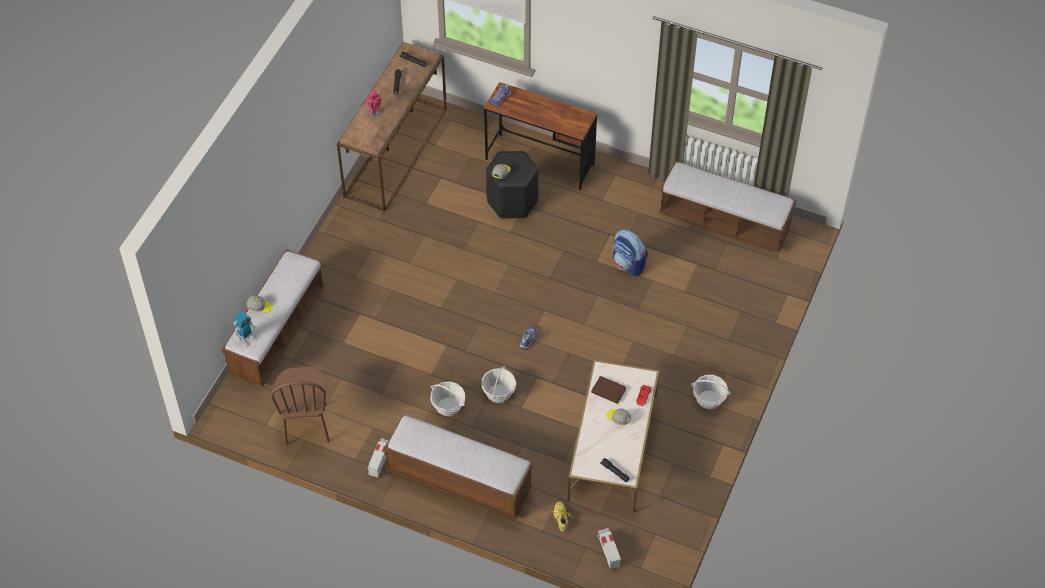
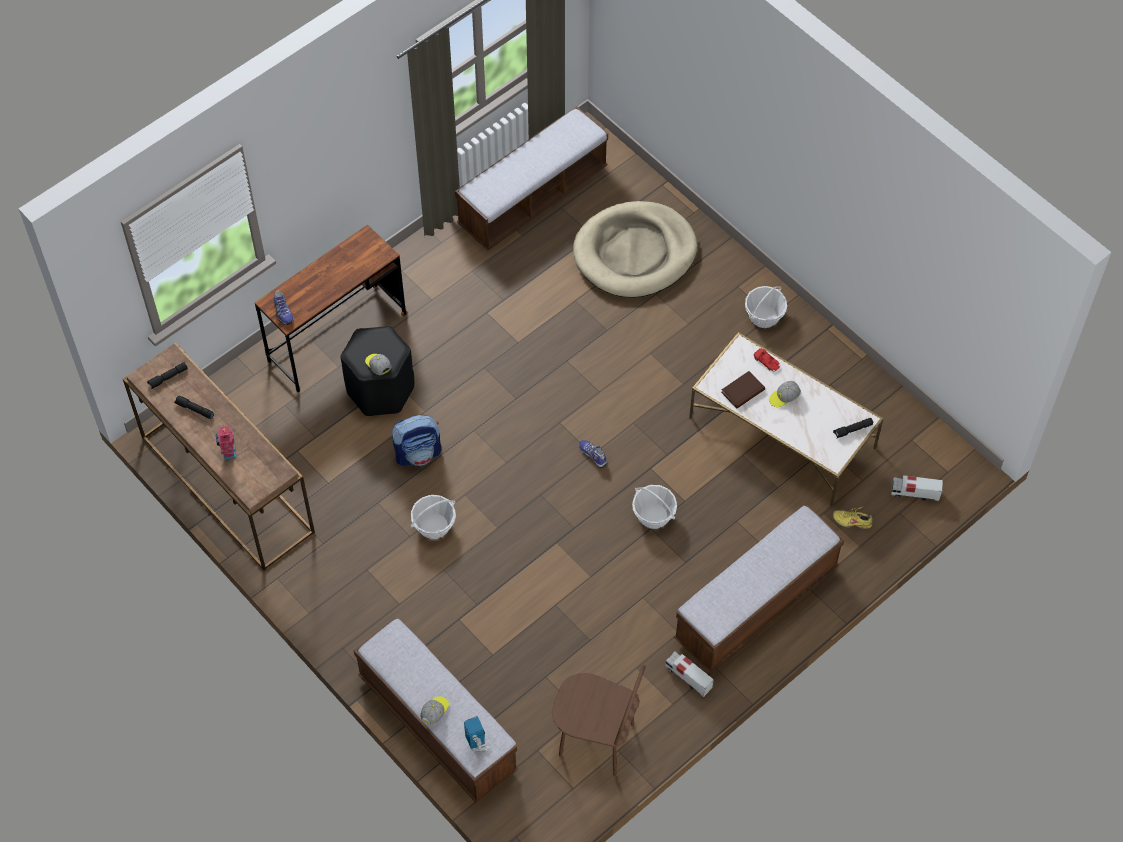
camera: 65 degrees left, 5 degrees up
basket [430,381,465,416] -> basket moved to [410,495,456,539]
backpack [613,229,648,276] -> backpack moved to [392,415,441,466]
none -> beige dog bed [573,201,697,298]

